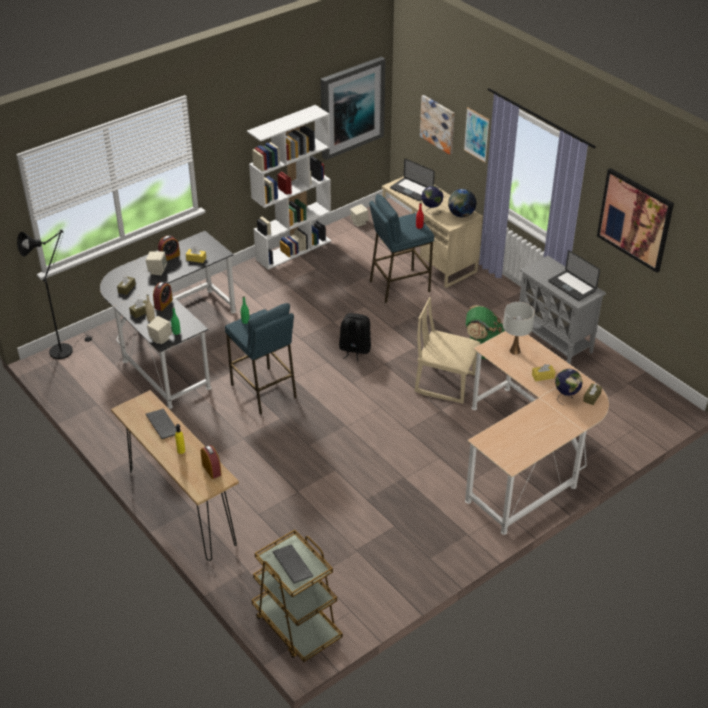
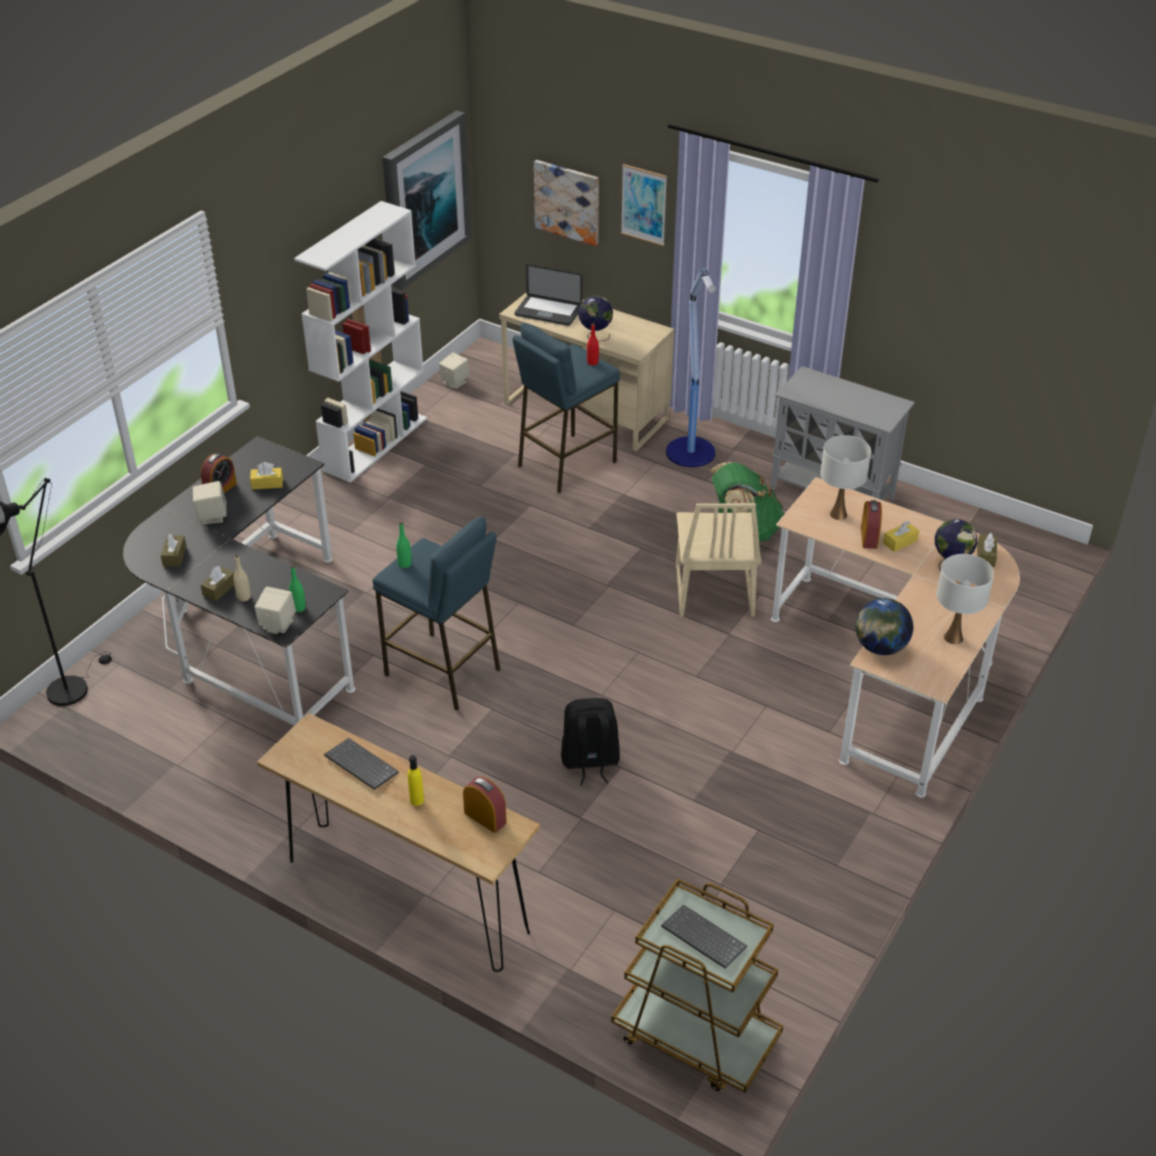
camera: 20 degrees left, 0 degrees up
alarm clock [153,282,173,311] -> alarm clock moved to [861,500,882,549]
black backpack [339,313,371,361] -> black backpack moved to [561,698,620,785]
beige chair [415,297,481,404] -> beige chair turned 90 degrees counterclockwise [676,503,761,617]
globe [448,189,477,217] -> globe moved to [855,598,913,655]
laptop [548,250,600,301] -> none
picture [597,168,674,273] -> none
none -> floor lamp [666,267,716,467]
none -> white table lamp [936,554,994,644]

